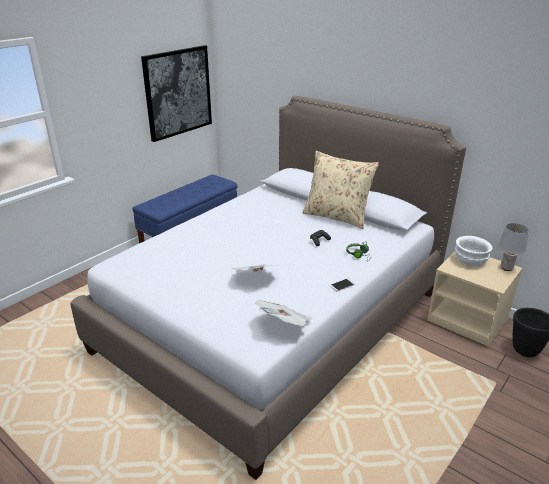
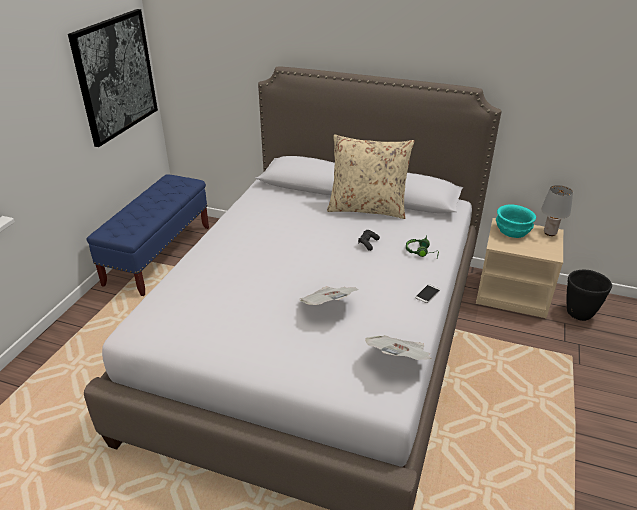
camera: 20 degrees left, 5 degrees up
white bowl [455,236,493,266] -> turquoise bowl [496,205,536,238]

